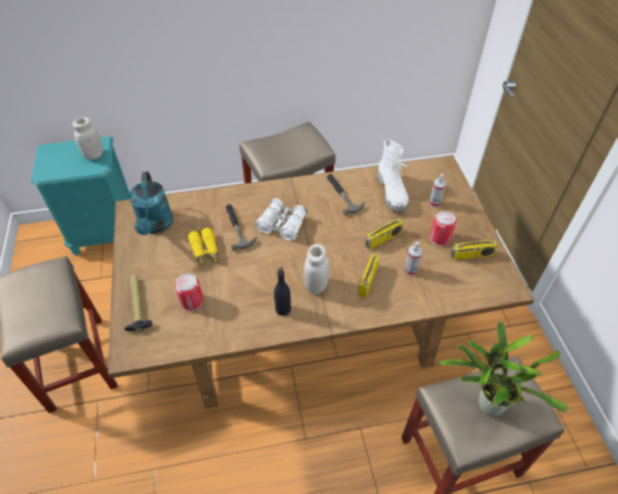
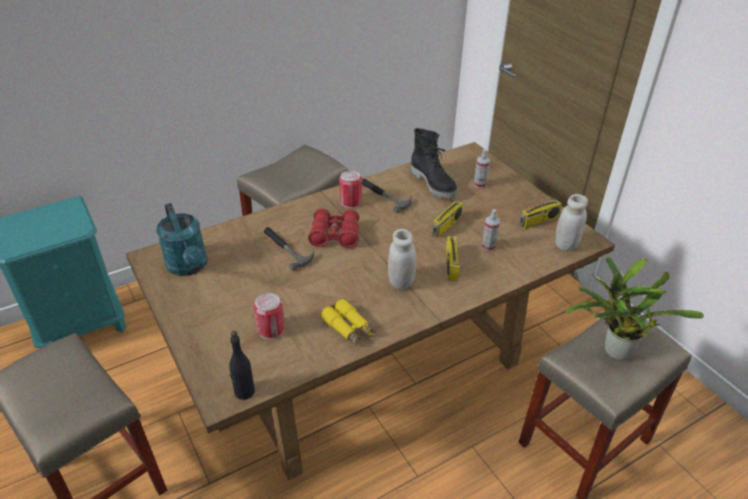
camera: 20 degrees left, 10 degrees down
white jar [72,117,103,160] -> white jar moved to [556,194,588,251]
hammer [124,274,152,332] -> none
yellow binoculars [187,227,220,267] -> yellow binoculars moved to [320,298,376,346]
white binoculars [255,198,308,241] -> red binoculars [308,209,359,248]
black bottle [274,267,291,316] -> black bottle moved to [229,331,255,400]
white boot [378,139,409,212] -> black boot [411,128,457,199]
can [430,211,456,246] -> can moved to [339,170,362,208]

